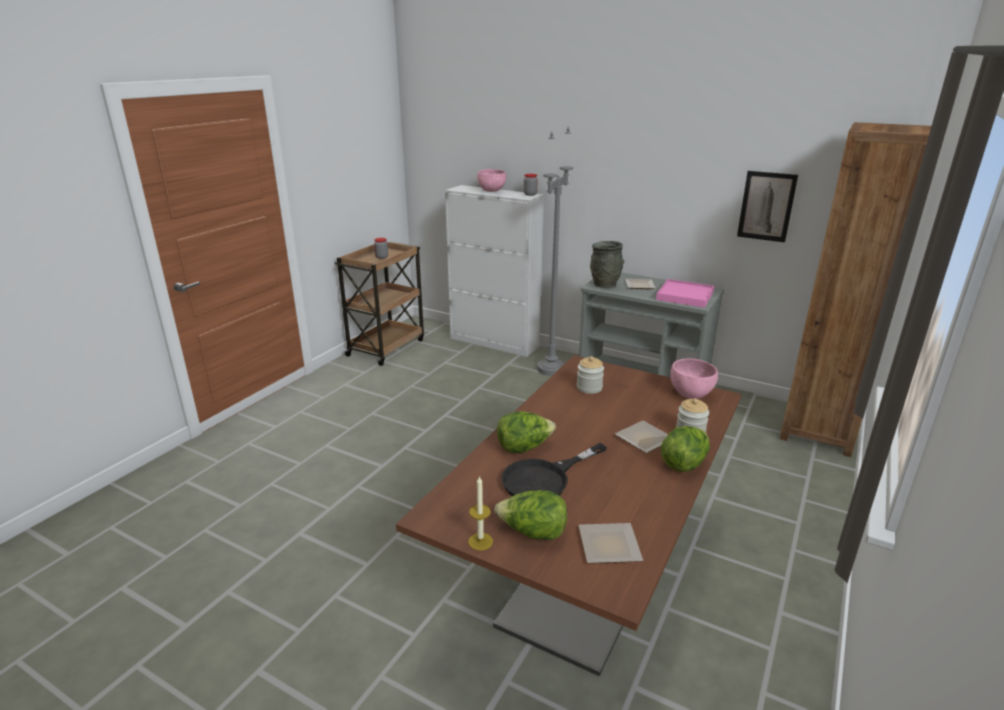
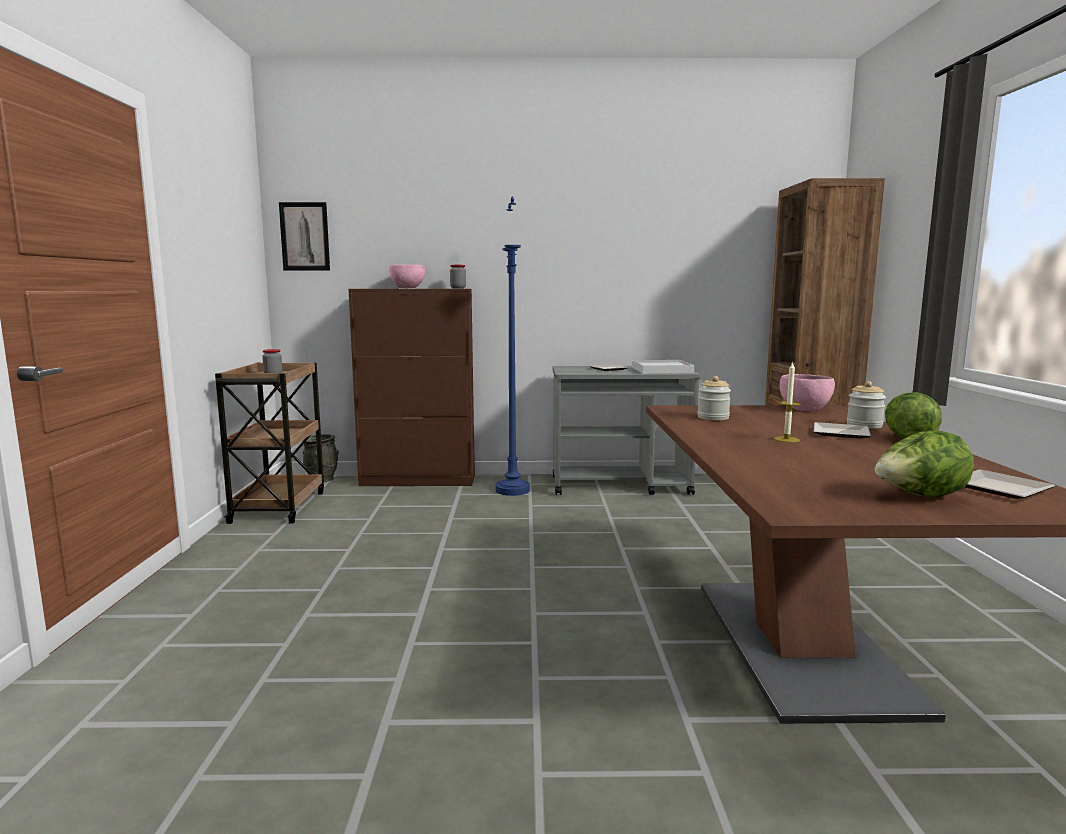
camera: 30 degrees left, 15 degrees down
white cabinet [445,185,544,357] -> brown cabinet [348,289,475,486]
candle [468,476,493,551] -> candle moved to [774,361,800,442]
lettuce [497,411,556,453] -> none
black frying pan [501,443,607,496] -> none
grey floor lamp [537,127,573,376] -> blue floor lamp [496,196,530,496]
grey vase [590,241,624,288] -> grey vase moved to [302,434,339,482]
pink tray [656,279,714,308] -> white tray [632,360,694,374]
picture [737,171,798,242] -> picture moved to [279,202,330,271]

